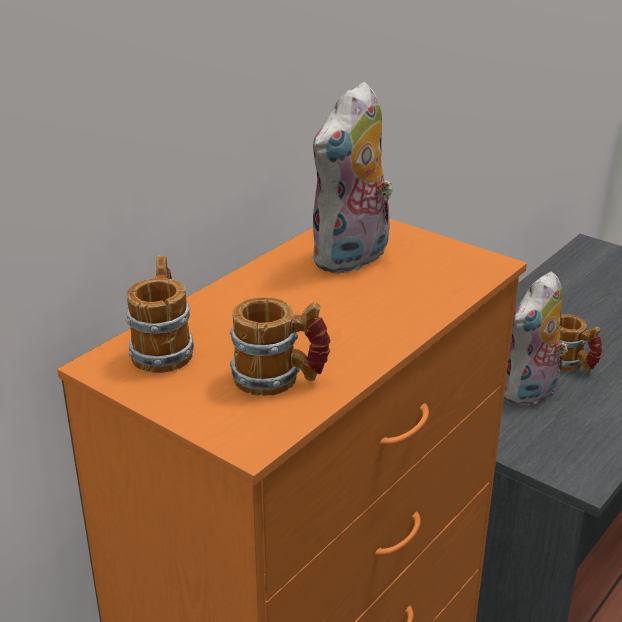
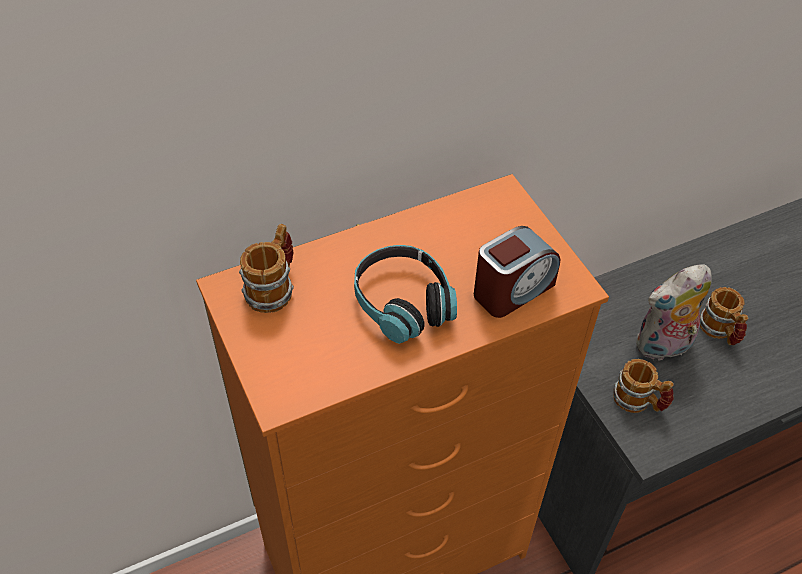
camera: 25 degrees right, 20 degrees up
mug [230,298,331,396] -> mug moved to [613,359,674,413]
plush toy [311,82,393,274] -> none
none -> headphones [354,245,457,344]
none -> alarm clock [474,226,560,318]

